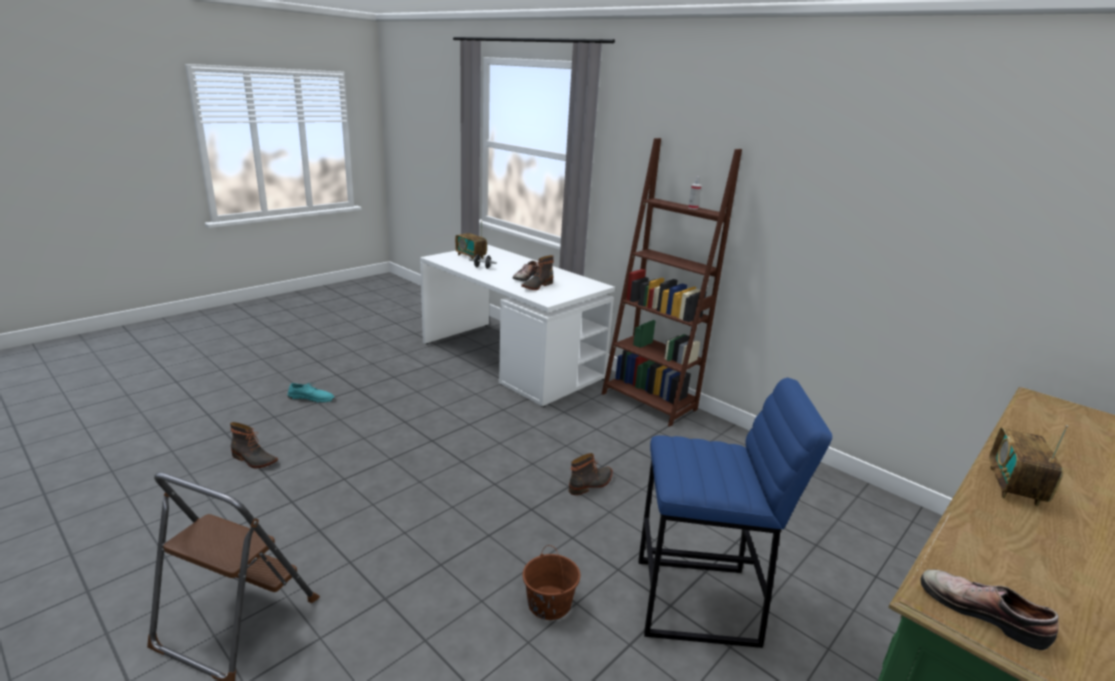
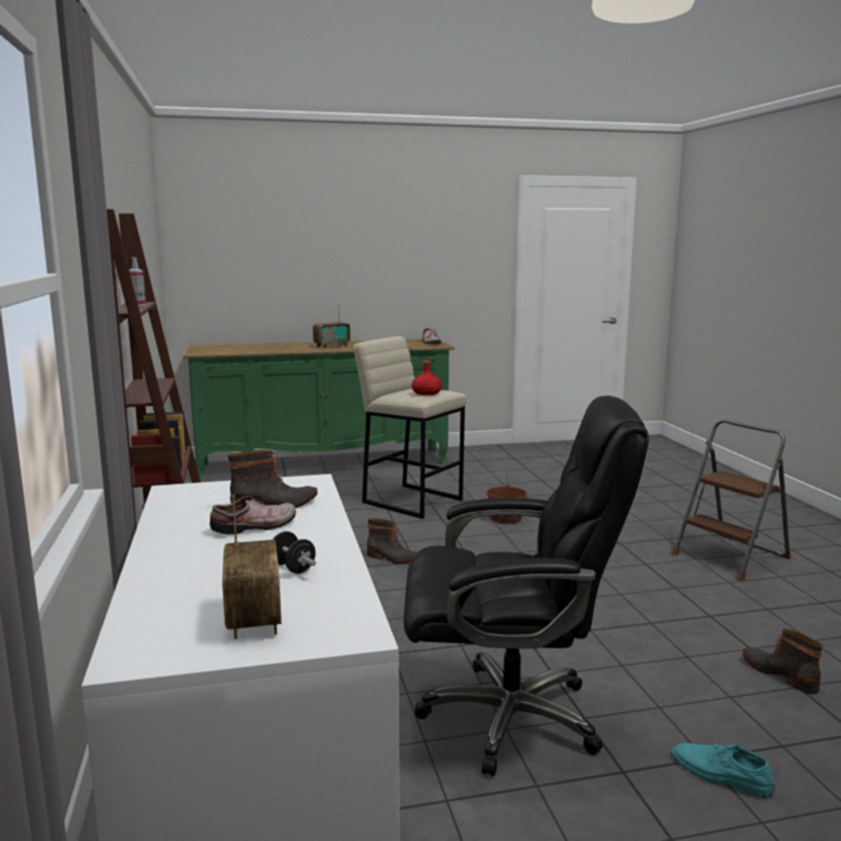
camera: 145 degrees left, 10 degrees down
boot [569,453,613,495] -> boot turned 150 degrees counterclockwise [367,518,418,564]
blue stool [638,378,832,648] -> beige stool [354,336,467,519]
none -> black office chair [404,396,649,776]
none -> red bottle [412,361,442,395]

